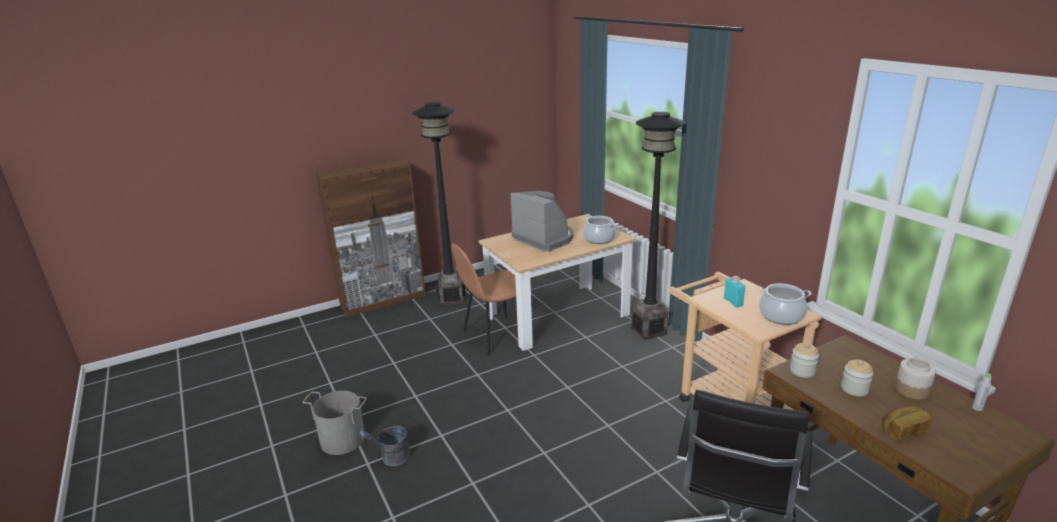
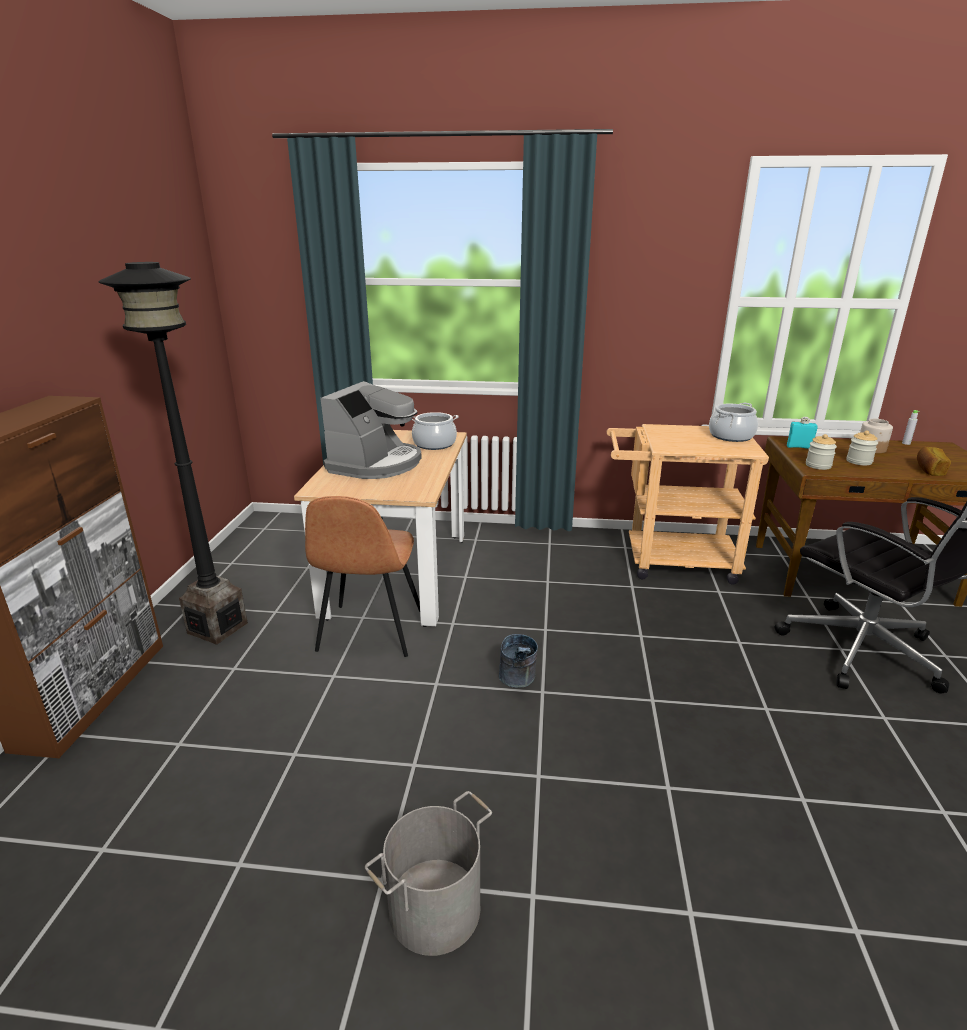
camera: 55 degrees left, 0 degrees up
grey bucket [359,426,410,466] -> grey bucket moved to [499,634,538,688]
coffee machine [511,191,573,252] -> coffee machine turned 120 degrees clockwise [320,381,422,479]
black floor lamp [631,112,685,340] -> none
turquoise bottle [724,276,745,308] -> turquoise bottle moved to [787,417,818,449]

